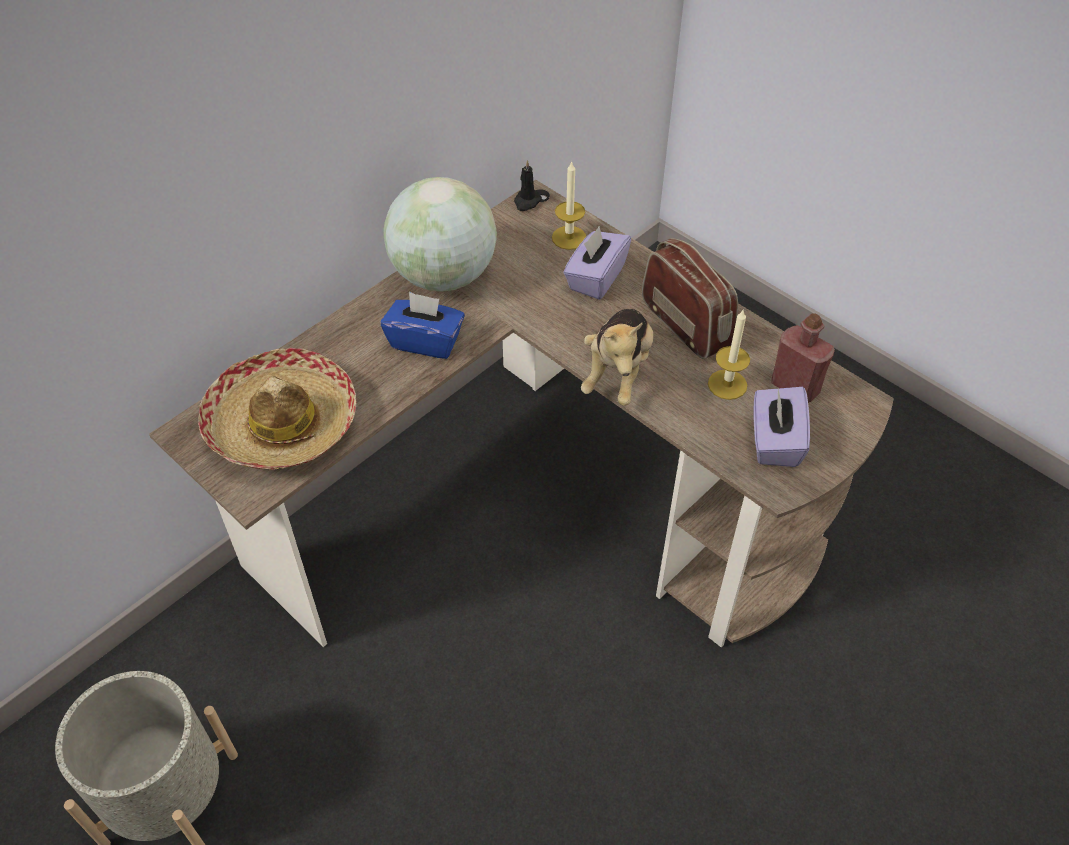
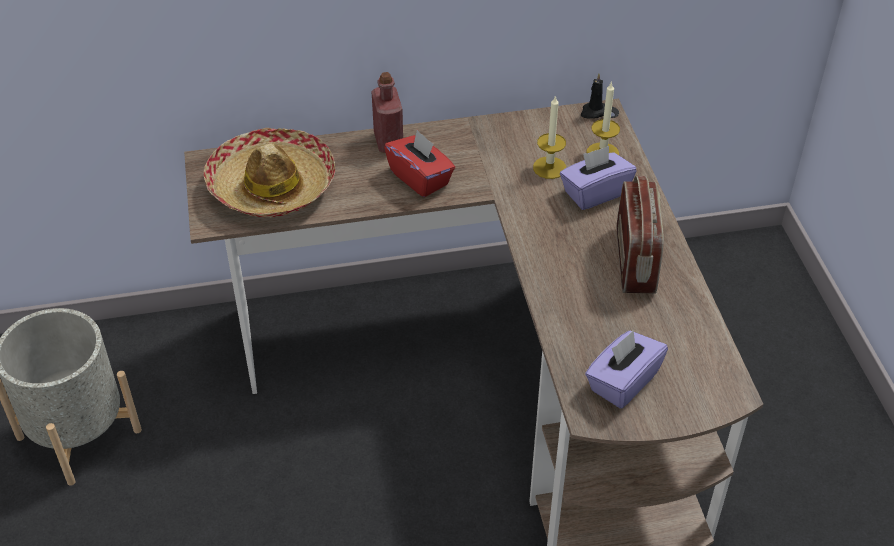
camera: 35 degrees right, 5 degrees down
blue tissue box [381,292,465,359] -> red tissue box [384,130,455,197]
globe [383,177,497,292] -> none
plush toy [581,309,653,406] -> none
candle [708,310,750,400] -> candle moved to [533,95,566,179]
red bottle [771,313,835,403] -> red bottle moved to [371,72,403,153]

